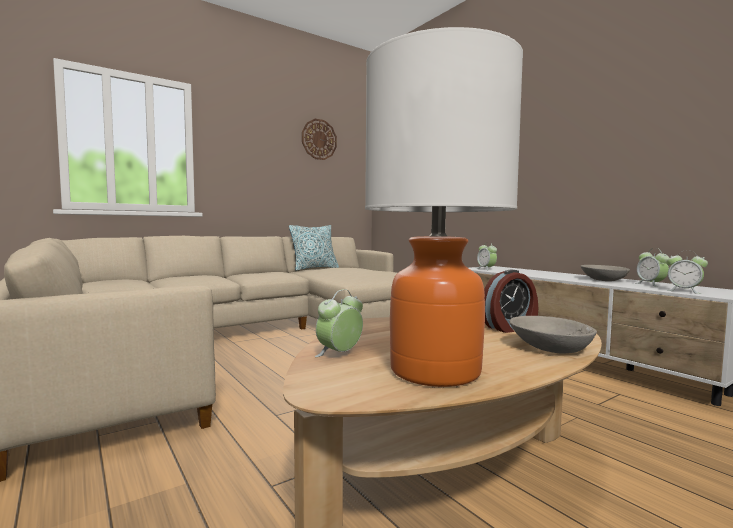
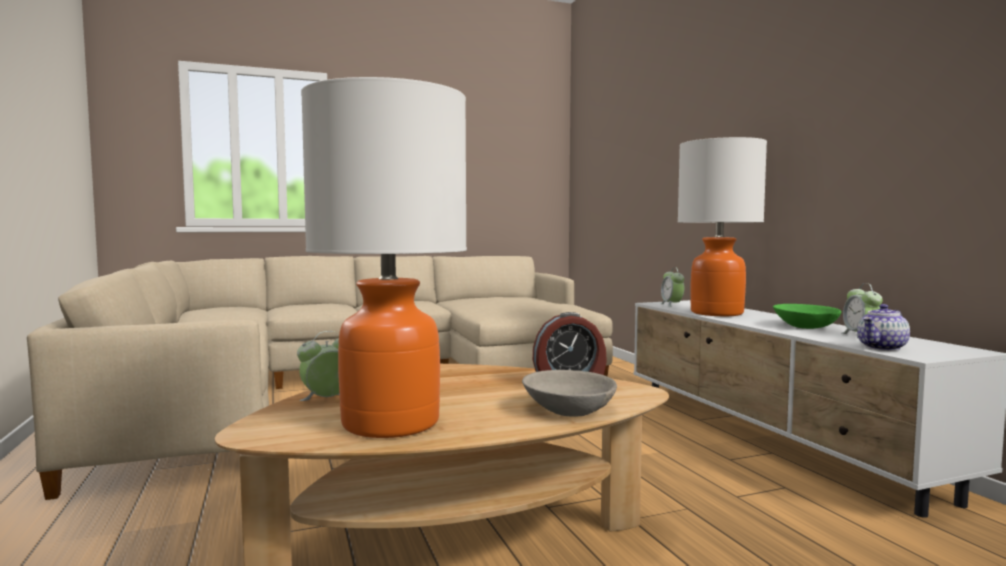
camera: 15 degrees right, 0 degrees up
pillow [289,225,339,271] -> none
wall clock [302,119,337,160] -> none
grey bowl [580,265,630,281] -> green bowl [773,304,841,329]
alarm clock [666,252,708,294] -> teapot [857,304,910,351]
none -> table lamp [678,137,767,316]

